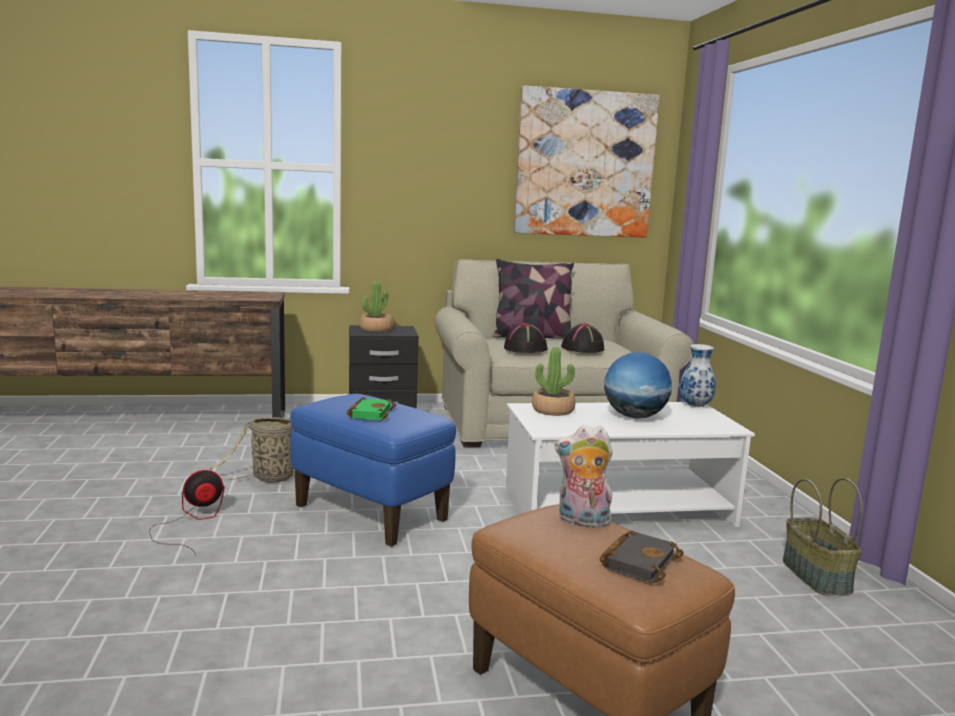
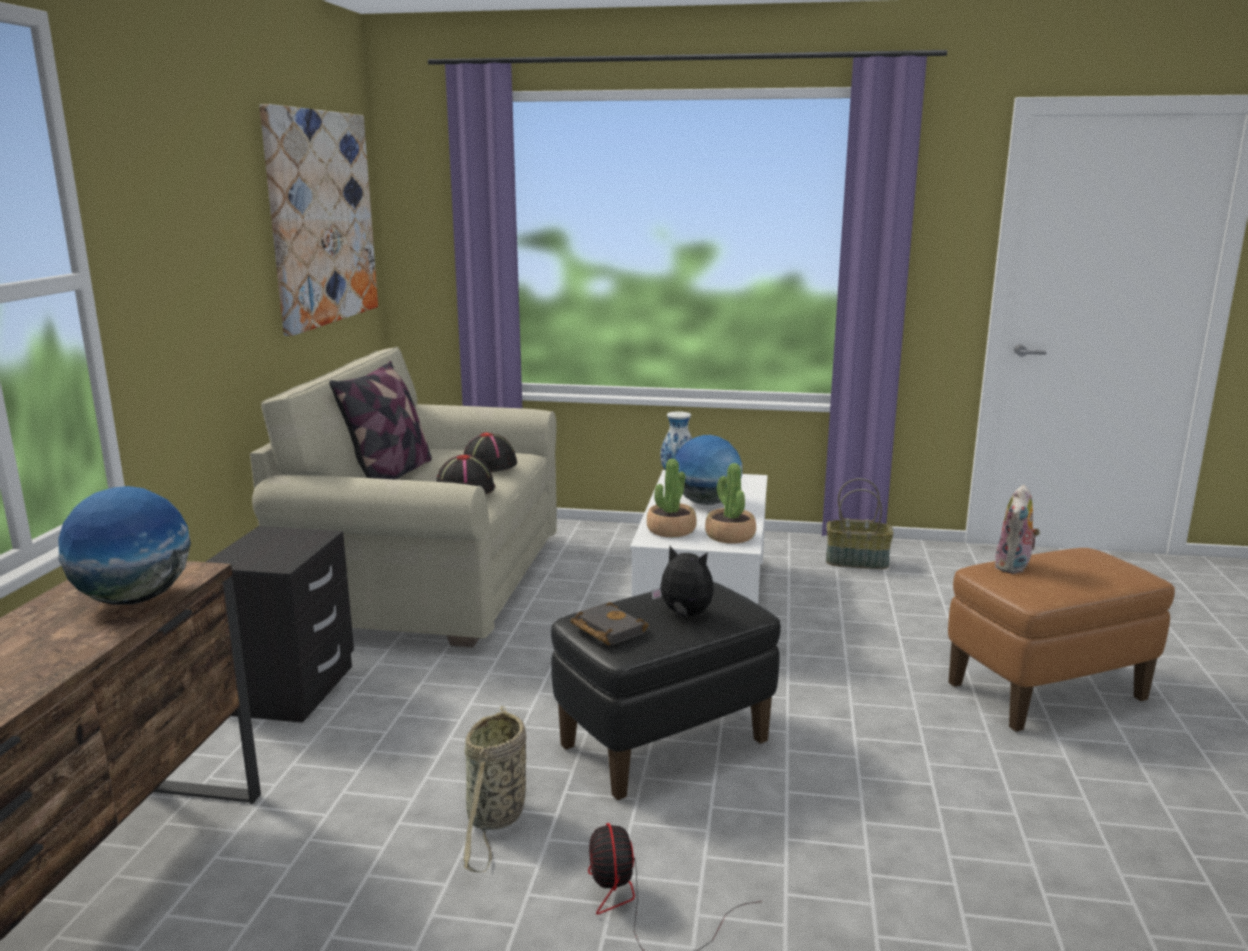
camera: 70 degrees left, 5 degrees up
blue ottoman [290,394,456,547] -> black ottoman [551,582,781,800]
green book [347,397,396,421] -> plush toy [651,546,714,617]
potted plant [360,281,393,332] -> potted plant moved to [705,463,756,544]
black book [599,531,684,583] -> black book moved to [571,602,649,645]
none -> globe [59,486,191,605]

